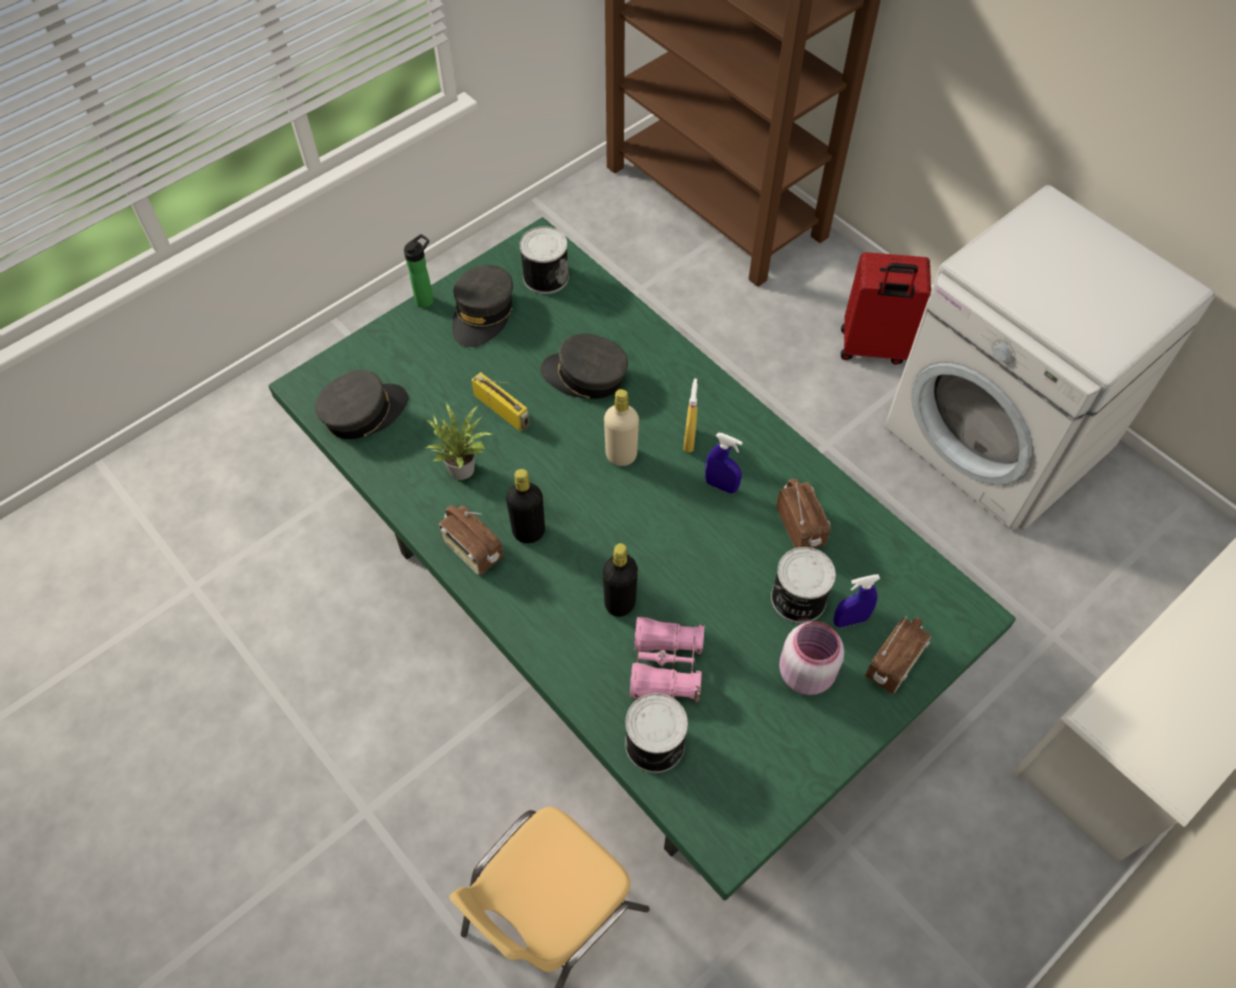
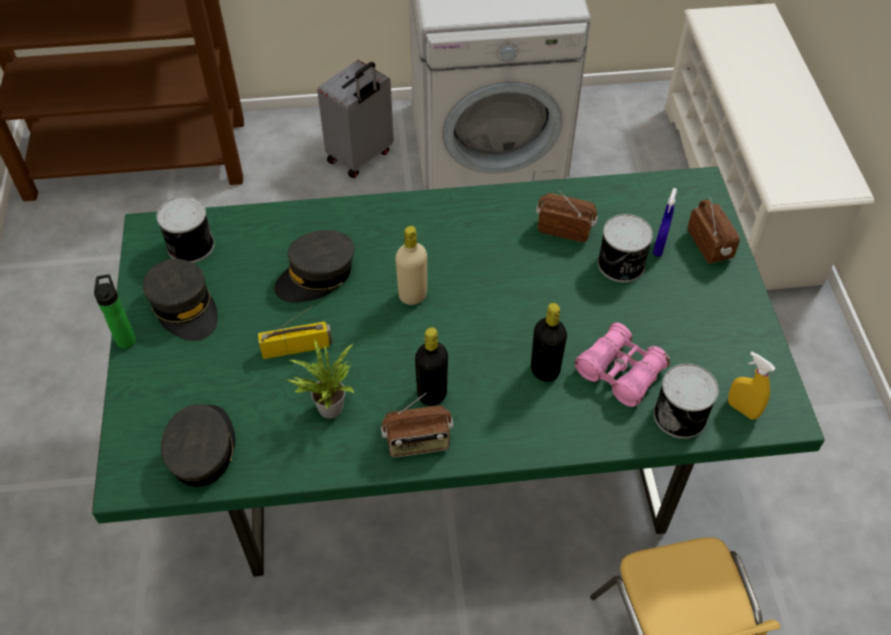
camera: 55 degrees left, 5 degrees down
yellow spray bottle [683,378,698,453] -> yellow spray bottle moved to [728,352,776,420]
blue spray bottle [705,433,743,494] -> none
pink jar [779,622,844,695] -> none
red suitcase [841,252,931,365] -> grey suitcase [317,60,394,178]

